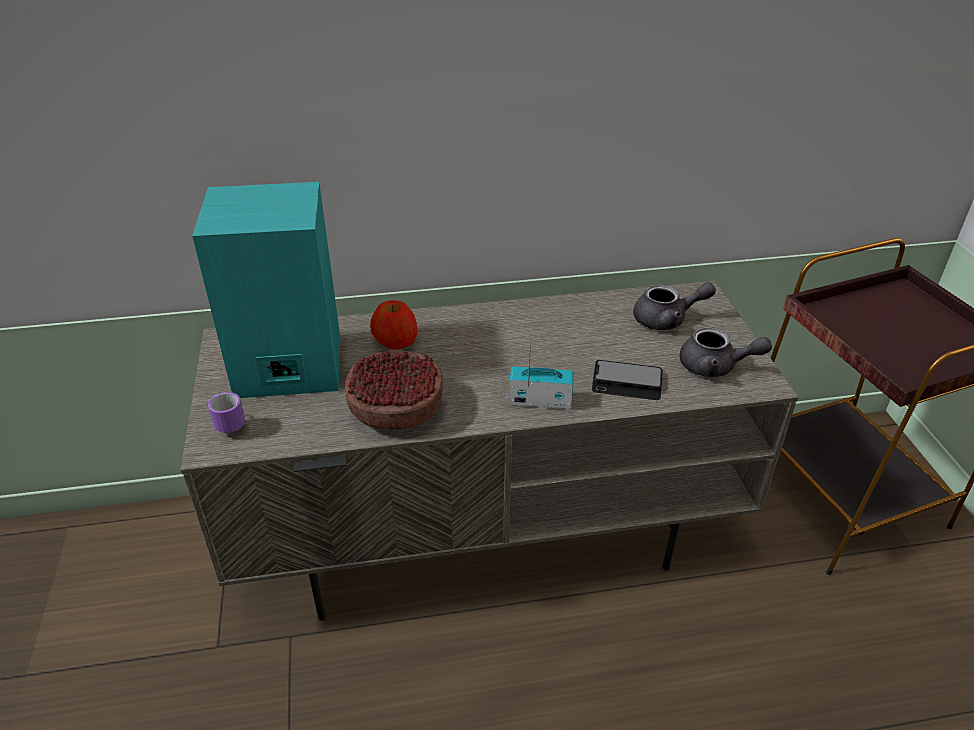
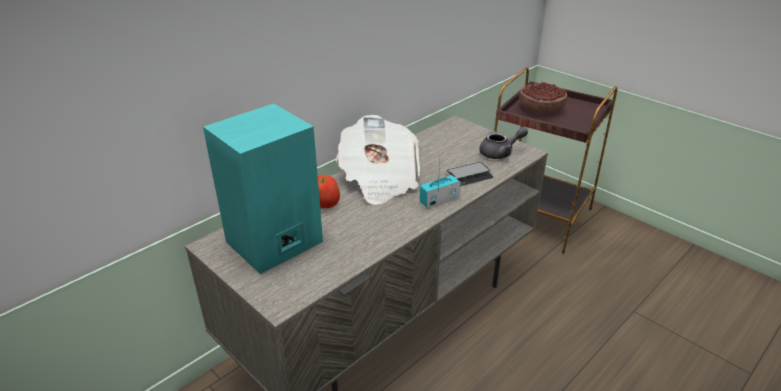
camera: 35 degrees left, 5 degrees down
mug [207,392,245,433] -> none
bowl [345,351,443,430] -> bowl moved to [519,82,568,114]
grey teapot [633,282,716,330] -> none
none -> newspaper [336,115,420,205]

